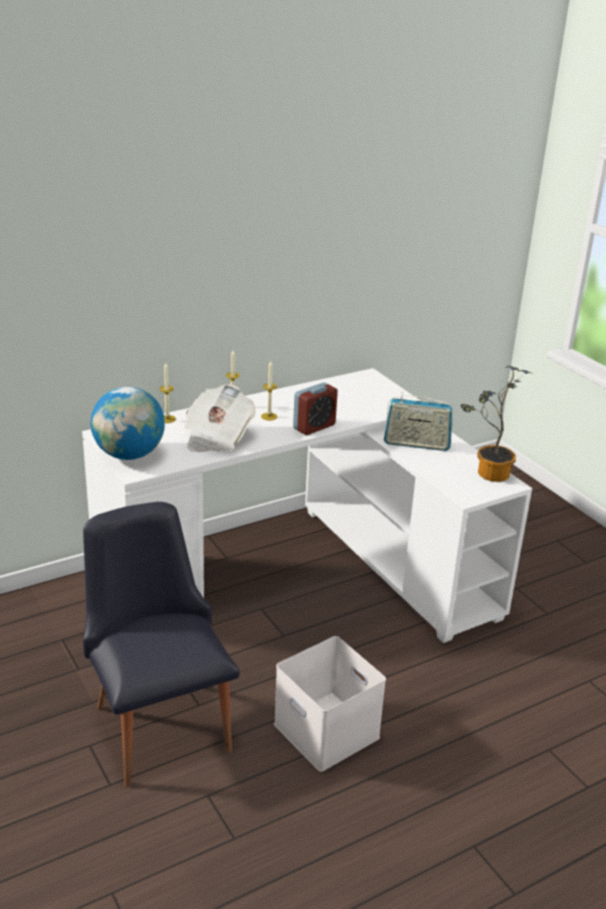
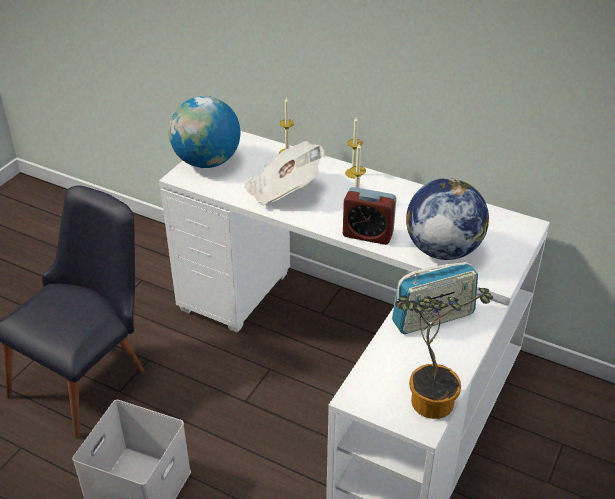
camera: 60 degrees right, 10 degrees up
radio [384,392,454,451] -> radio turned 90 degrees counterclockwise [392,262,478,334]
none -> globe [406,178,489,260]

